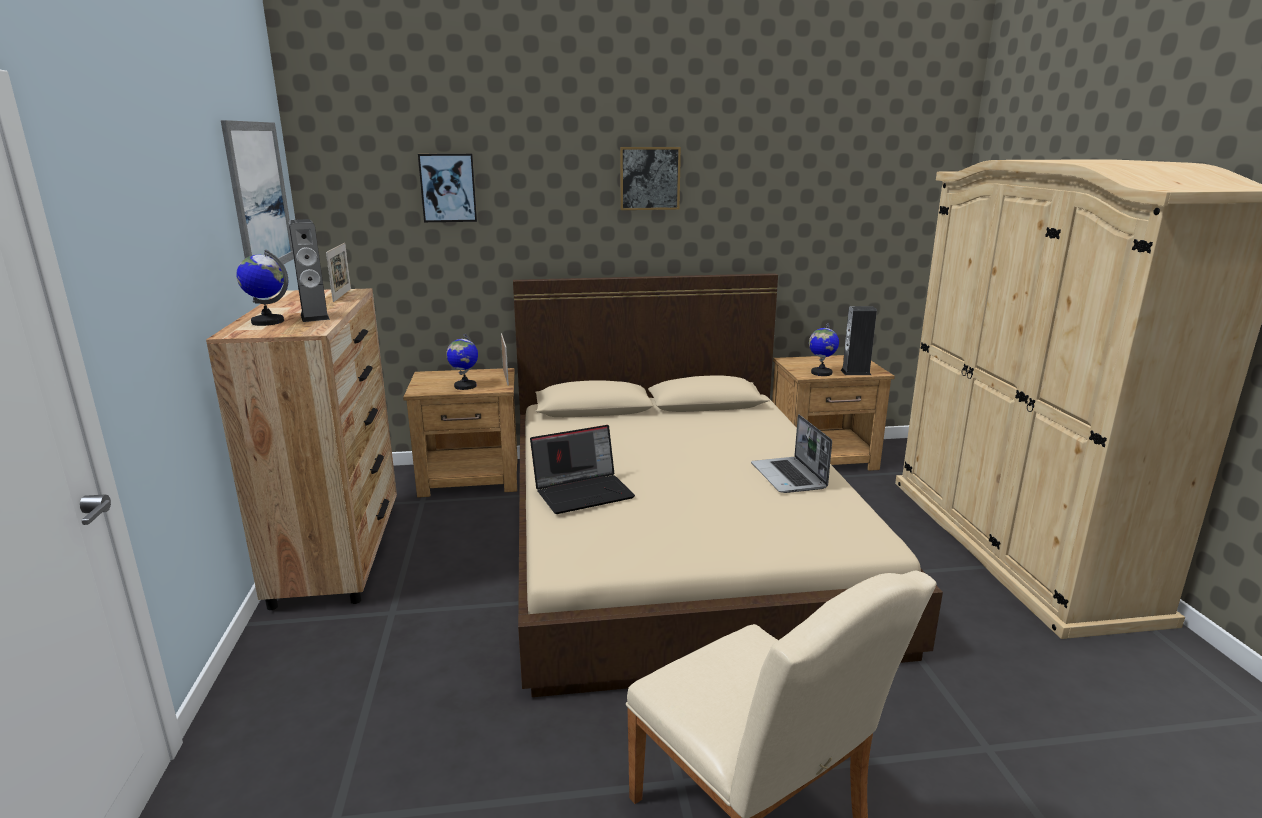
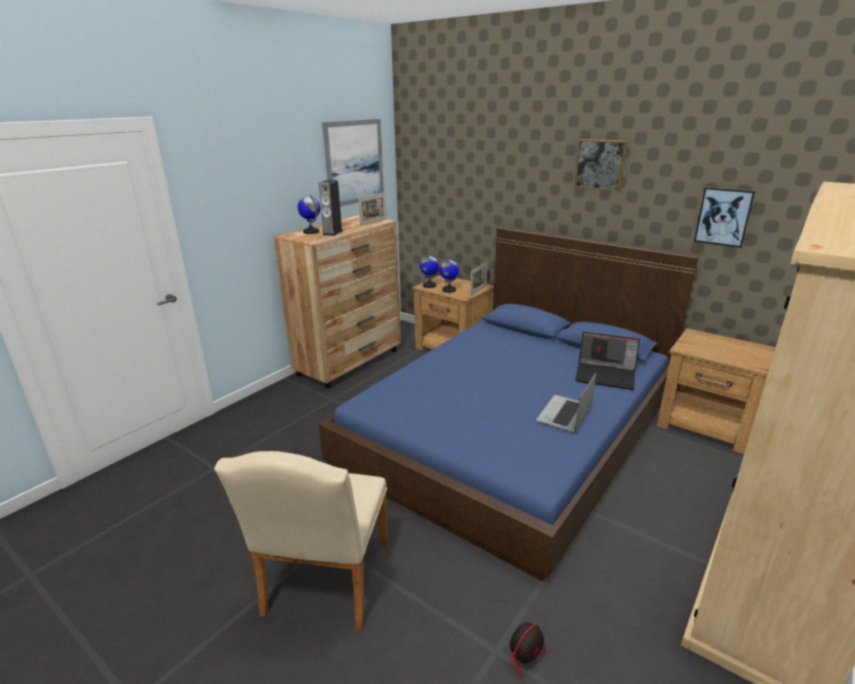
camera: 45 degrees right, 5 degrees up
picture [418,154,477,222] -> picture moved to [694,187,755,248]
beige bed [513,273,943,697] -> blue bed [319,227,699,581]
laptop [530,425,635,514] -> laptop moved to [575,332,640,390]
globe [809,323,839,376] -> globe moved to [420,254,441,288]
speaker [841,306,877,375] -> none
none -> fan [476,592,546,680]

